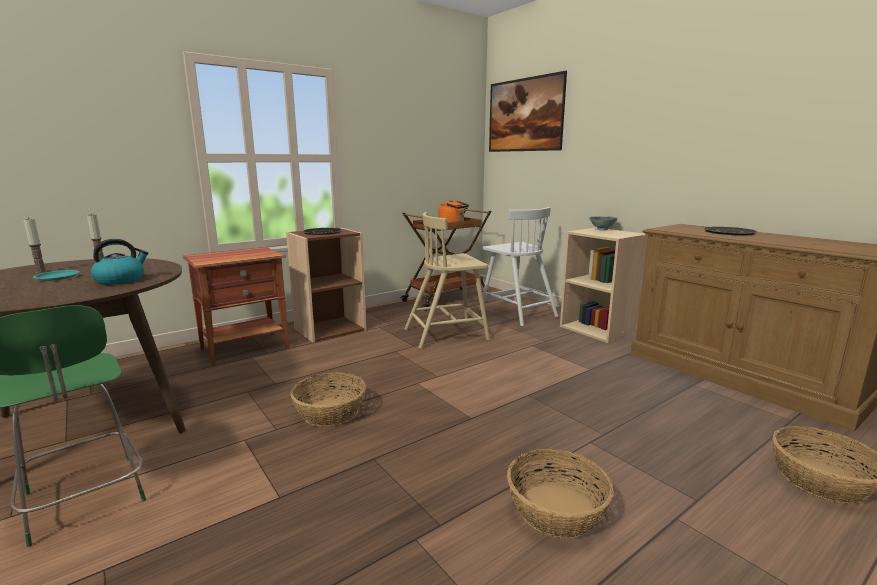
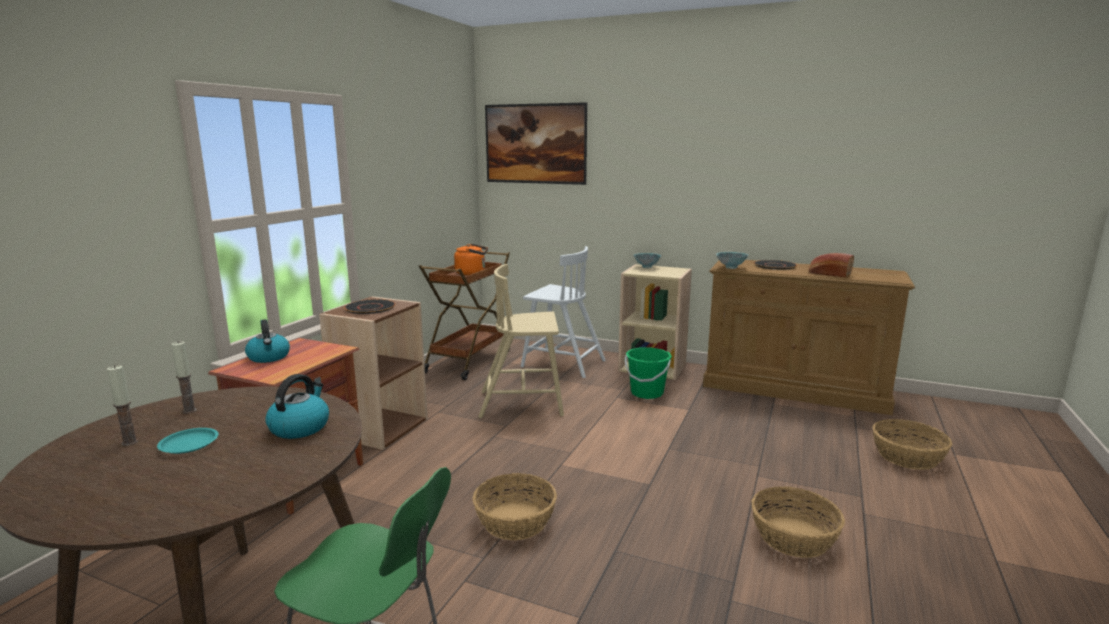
camera: 30 degrees left, 0 degrees up
beige chair [404,212,490,349] -> beige chair turned 45 degrees clockwise [478,264,564,418]
none -> kettle [245,319,290,363]
none -> green bucket [625,347,672,399]
none -> bowl [716,252,749,269]
none -> bread [809,253,854,277]

